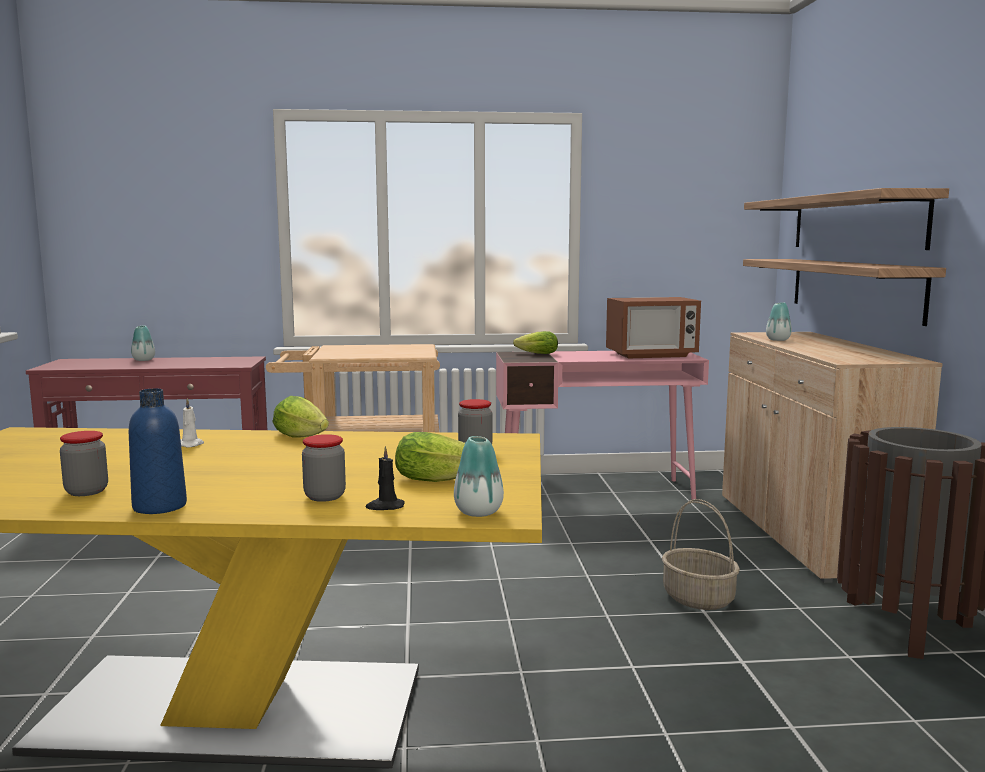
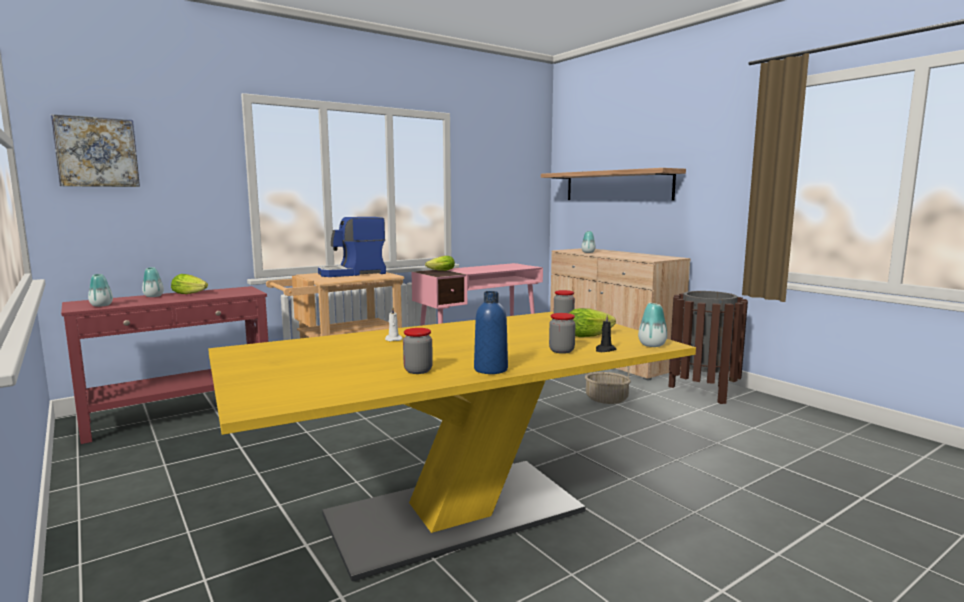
camera: 30 degrees left, 0 degrees up
lettuce [272,396,329,438] -> lettuce moved to [171,274,208,294]
microwave [606,297,701,358] -> none
shelf [743,259,946,326] -> none
none -> picture [51,114,140,187]
none -> vase [88,274,113,307]
none -> coffee machine [318,217,386,277]

